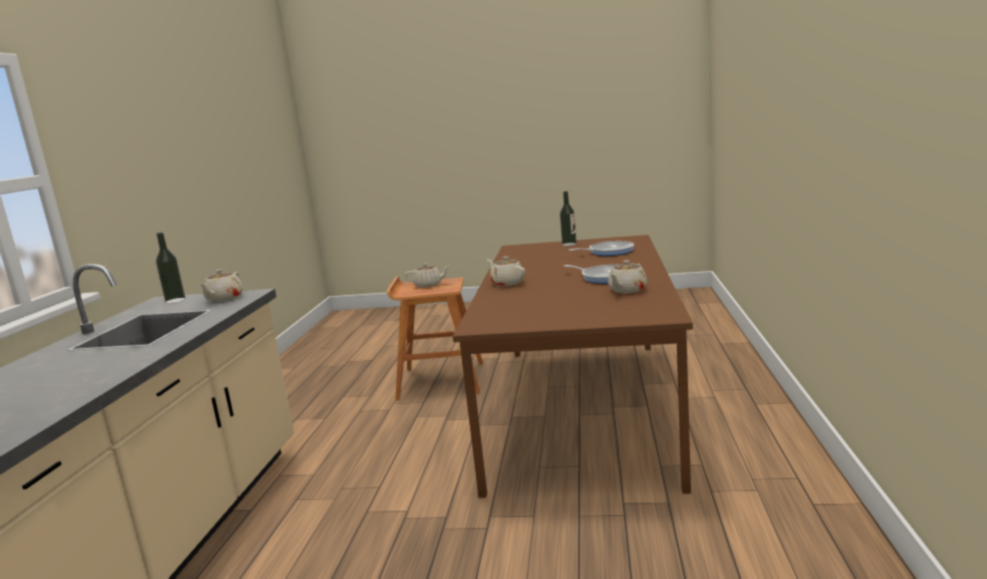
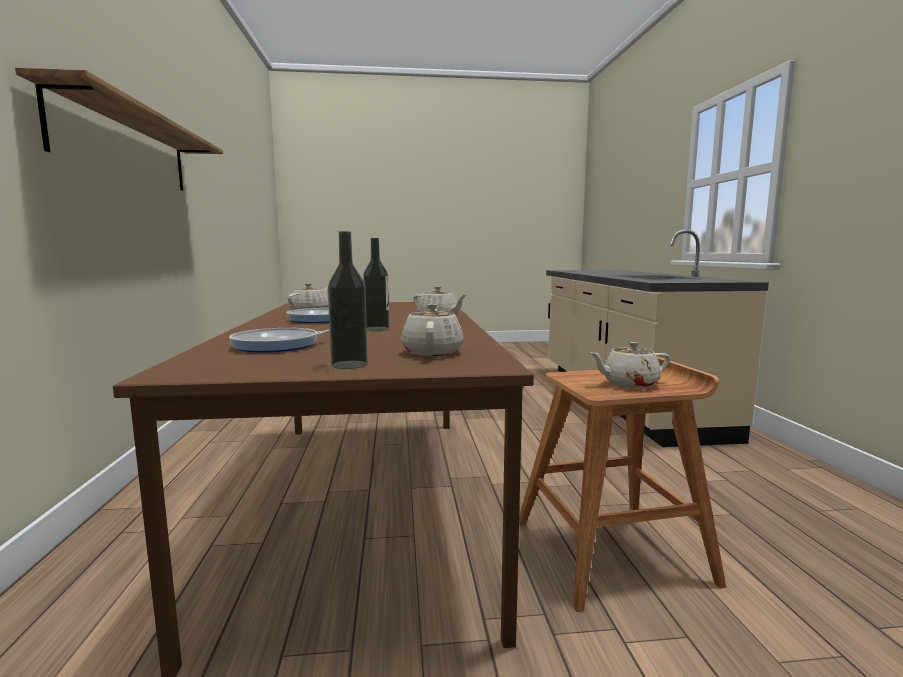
camera: 165 degrees right, 5 degrees down
bottle [156,232,185,303] -> bottle moved to [363,238,389,331]
beige teapot [199,269,243,301] -> beige teapot moved to [401,304,463,356]
none -> shelf [15,67,223,190]

